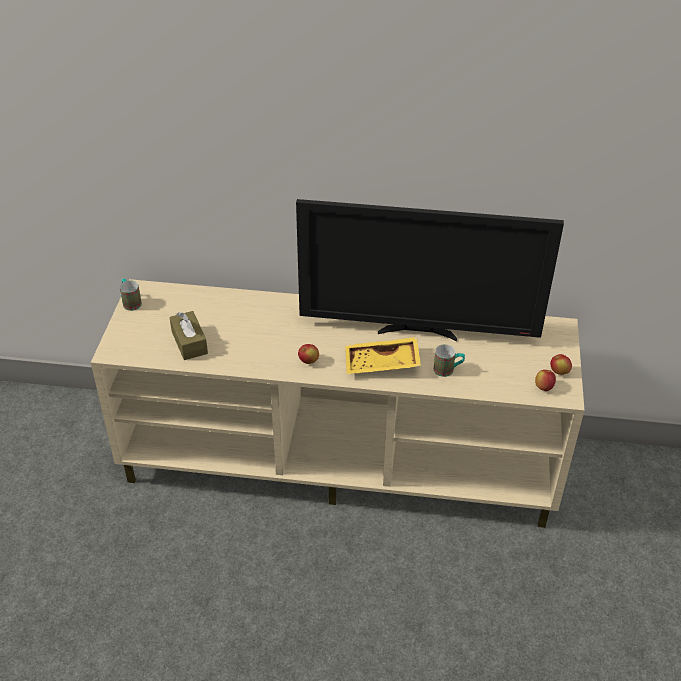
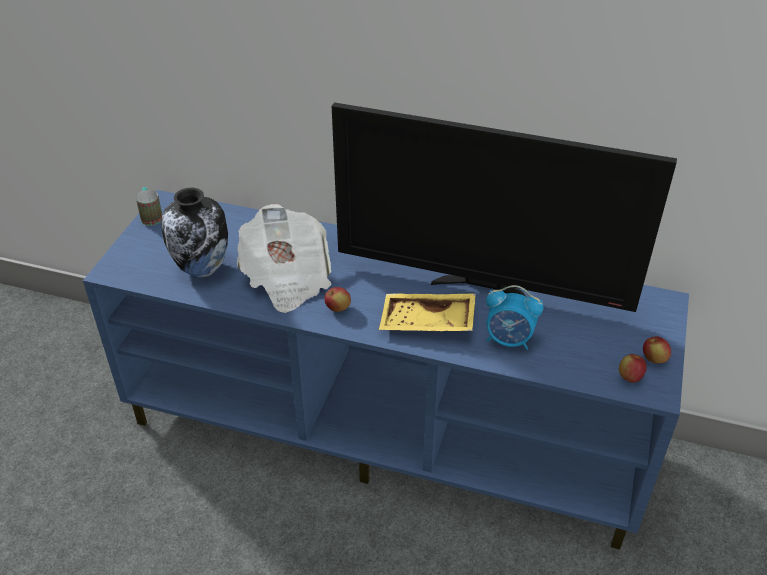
camera: 10 degrees right, 0 degrees up
beige tv stand [91,279,584,528] -> blue tv stand [83,190,689,550]
brown tissue box [169,311,208,360] -> vase [161,188,228,278]
mug [434,344,465,377] -> alarm clock [486,285,543,350]
none -> newspaper [237,204,331,313]

